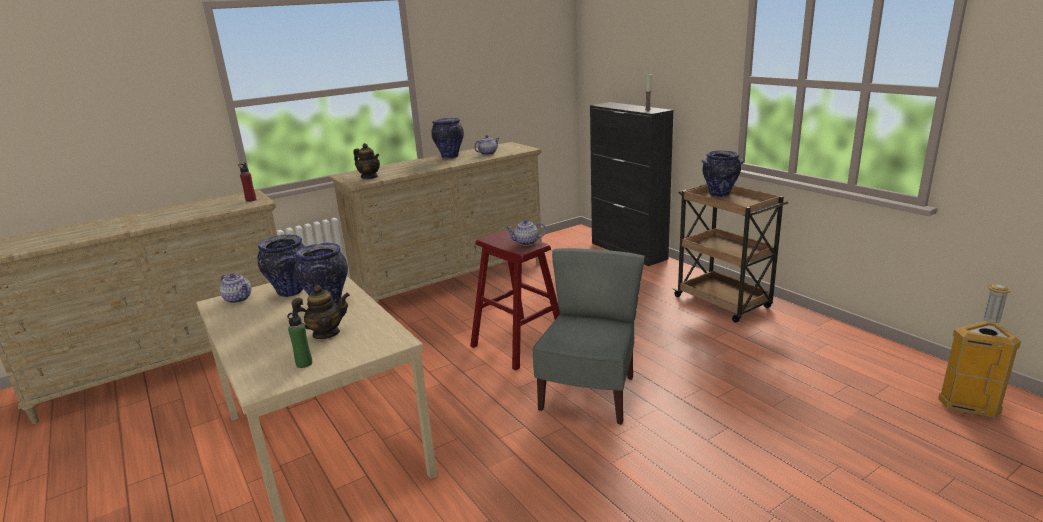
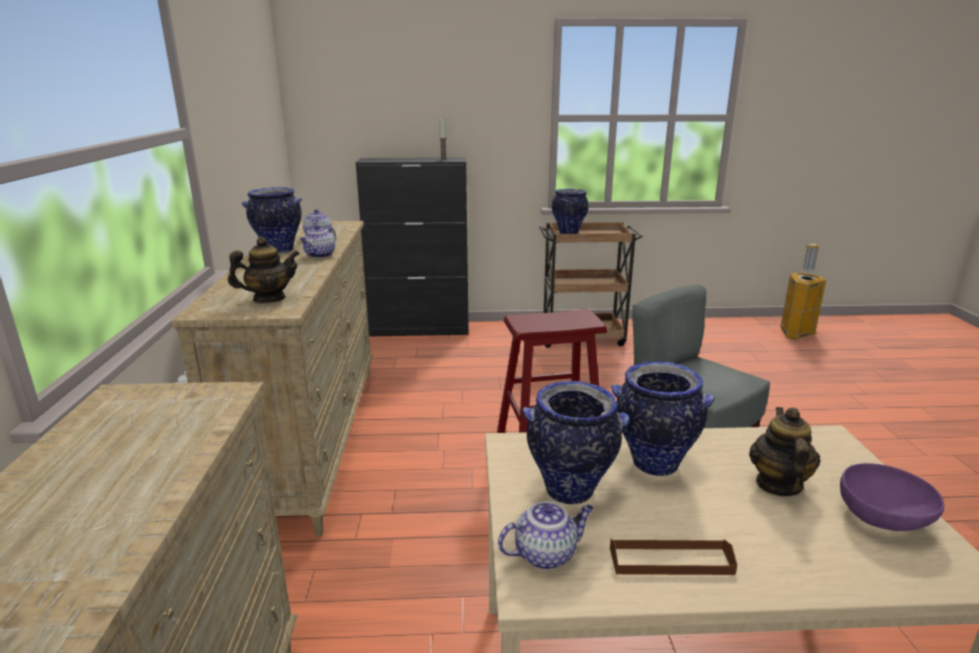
camera: 60 degrees left, 0 degrees up
red bottle [238,163,257,202] -> none
green bottle [287,310,312,368] -> purple bowl [840,463,944,531]
teapot [506,220,546,246] -> teapot moved to [300,225,336,258]
none -> brown tray [610,539,737,575]

